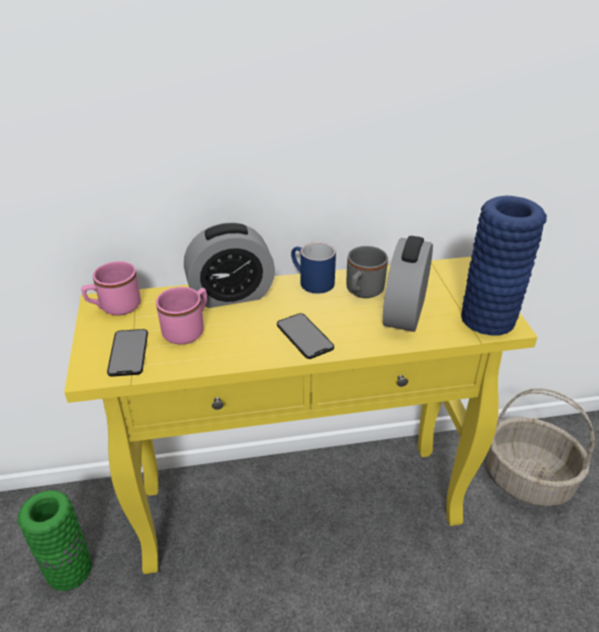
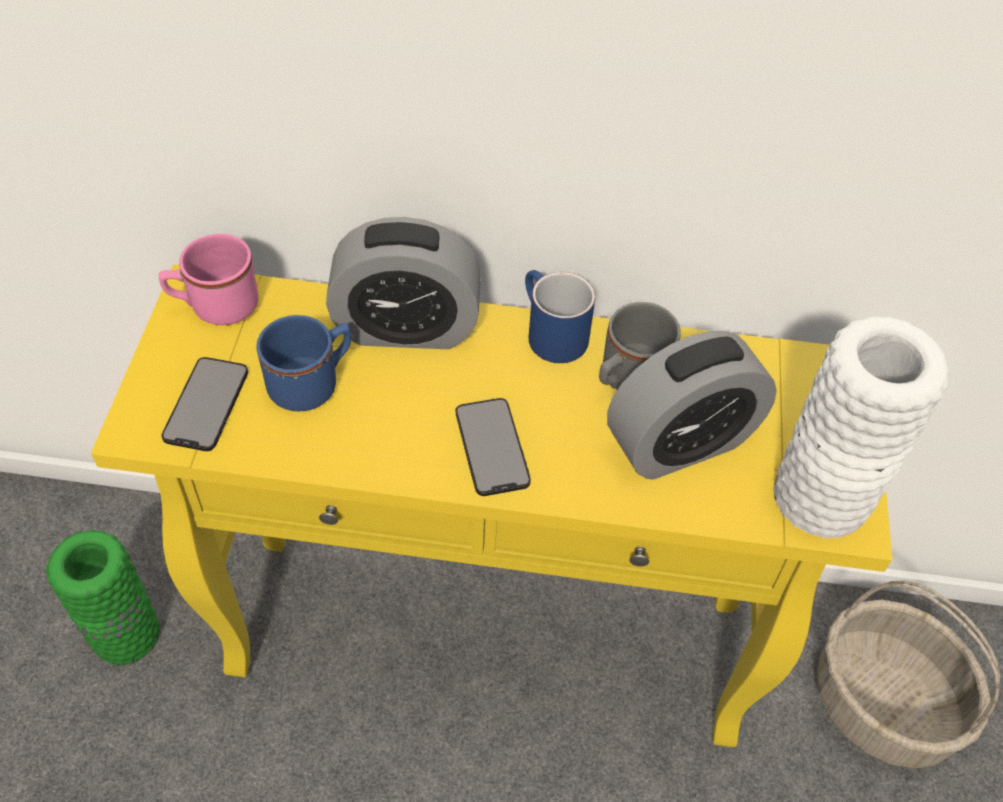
camera: 15 degrees right, 15 degrees up
pink mug [156,287,207,345] -> blue mug [257,315,351,411]
alarm clock [383,236,433,332] -> alarm clock turned 150 degrees counterclockwise [607,331,777,480]
blue vase [461,196,547,335] -> white vase [773,317,950,538]

